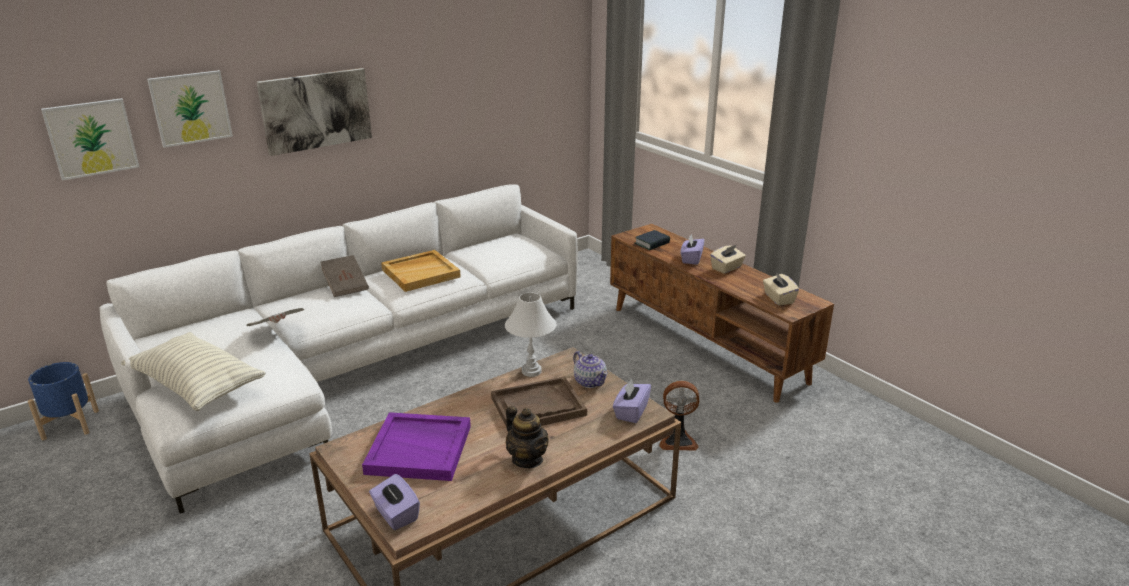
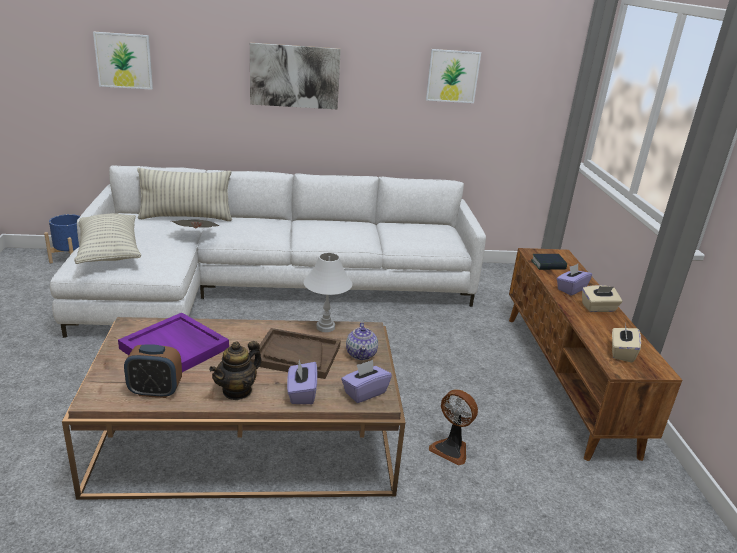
camera: 30 degrees right, 0 degrees up
picture [147,70,233,148] -> picture moved to [426,49,481,103]
brown book [321,255,369,297] -> none
purple tissue box [369,474,420,530] -> purple tissue box moved to [287,360,317,404]
beige tray [381,250,461,292] -> none
teapot [506,406,549,468] -> teapot turned 45 degrees clockwise [209,341,262,400]
none -> alarm clock [124,344,182,398]
none -> pillow [137,168,232,221]

